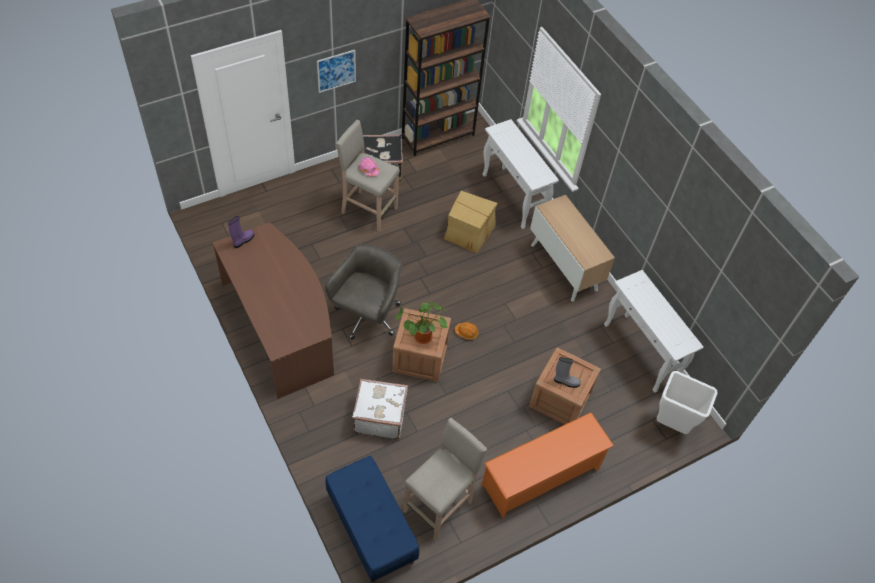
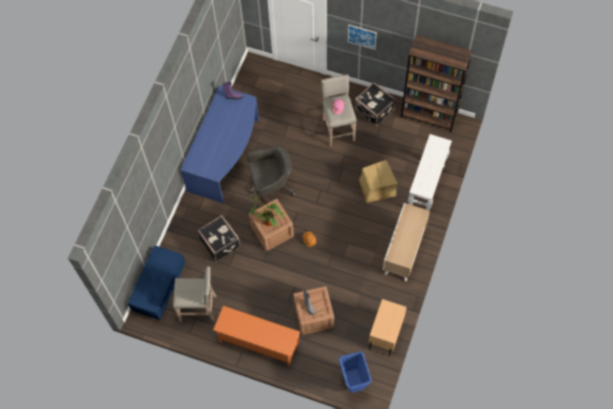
camera: 55 degrees right, 10 degrees up
brown desk [212,222,334,399] -> blue desk [180,86,259,203]
white suitcase [352,379,408,439] -> black suitcase [198,215,240,261]
white console table [604,270,704,393] -> beige nightstand [369,299,407,356]
white trash can [657,371,718,434] -> blue trash can [339,351,372,393]

